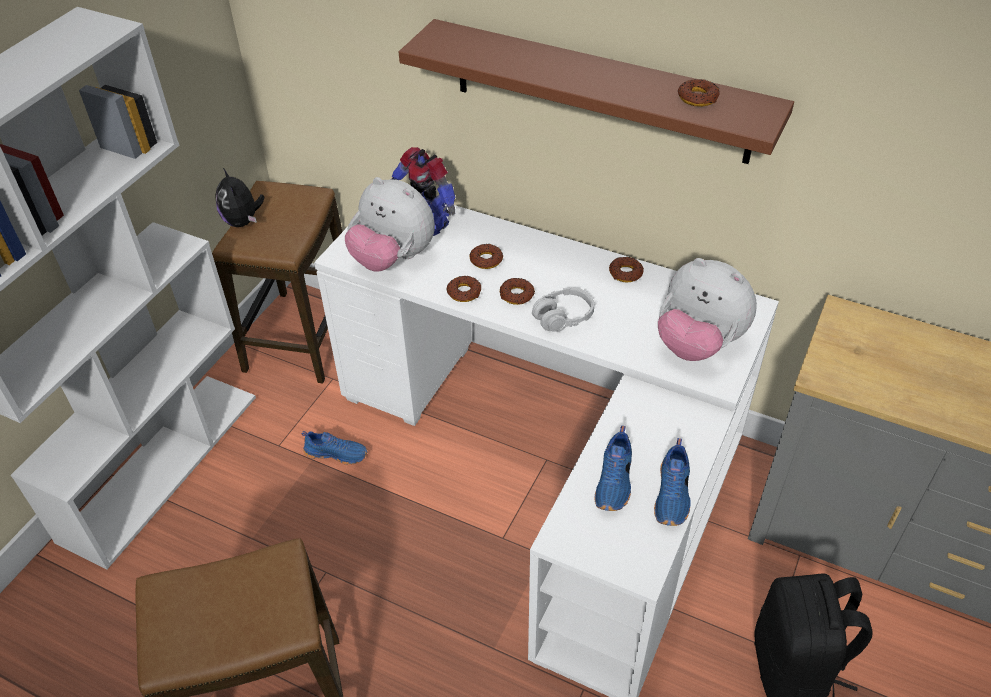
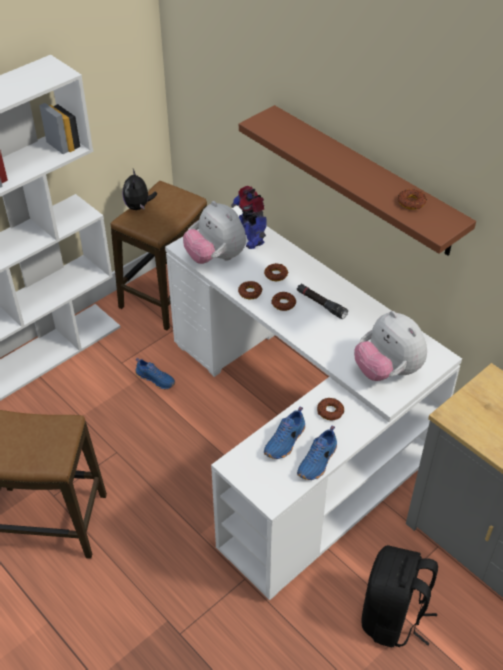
camera: 20 degrees right, 0 degrees up
grey headphones [532,287,594,332] -> none
donut [609,257,644,282] -> donut moved to [317,398,344,421]
none -> black flashlight [297,284,348,319]

